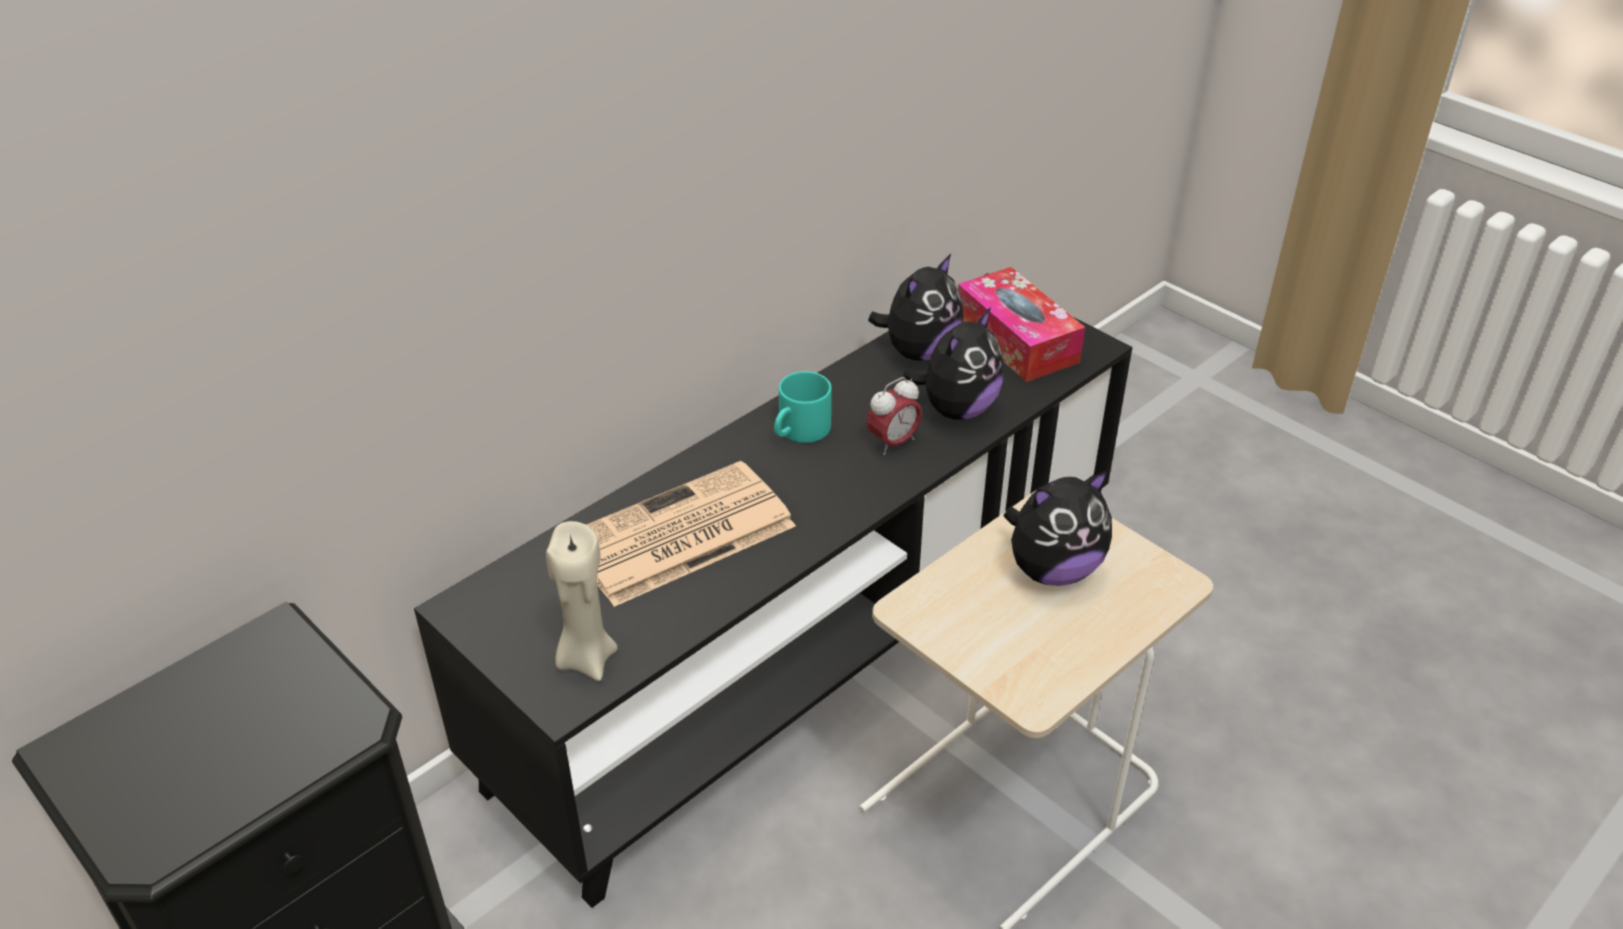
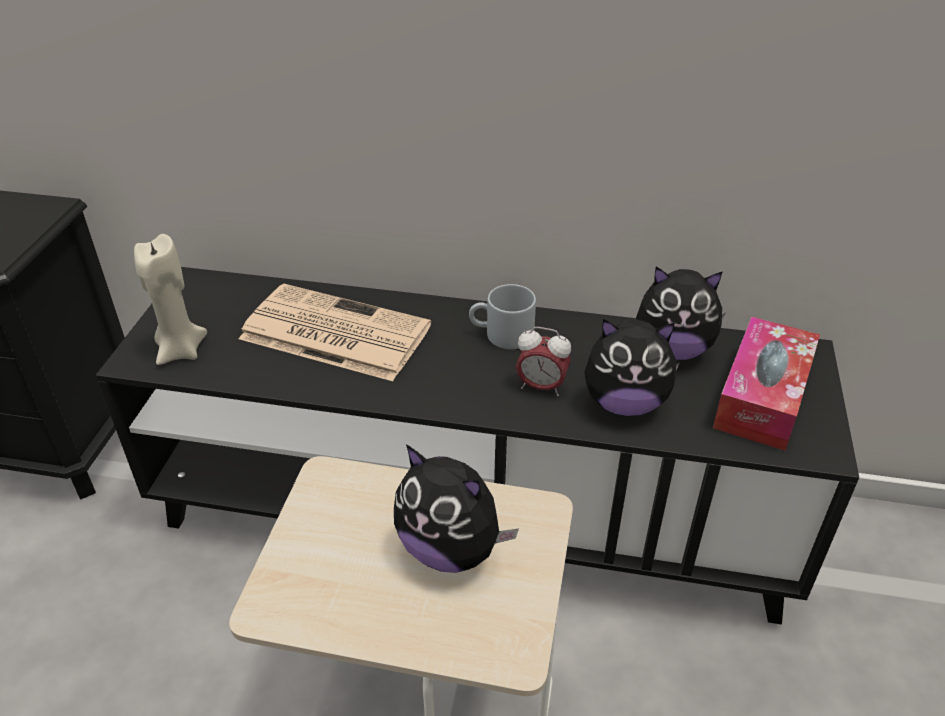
camera: 55 degrees right, 0 degrees up
turquoise mug [774,371,832,443] -> grey mug [469,284,536,349]

